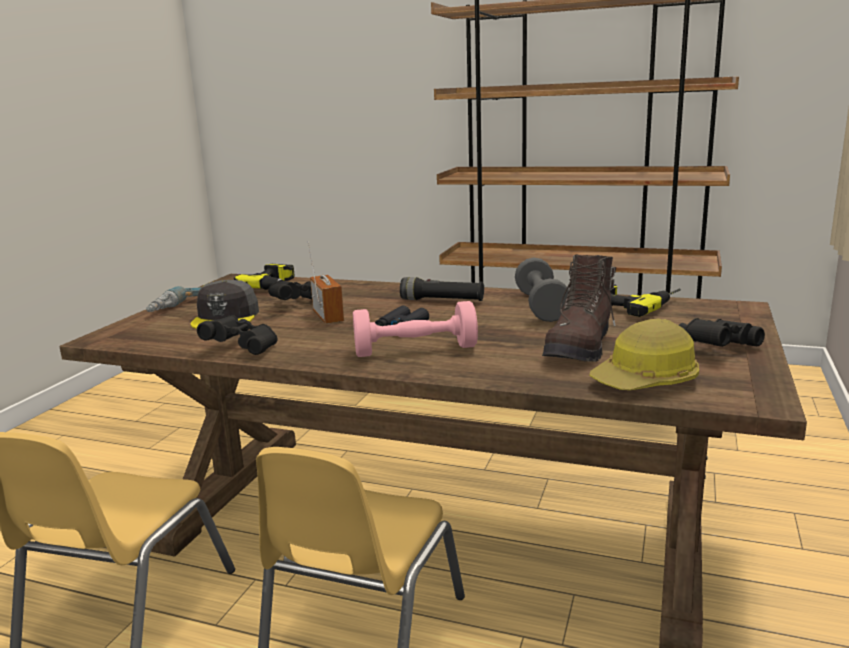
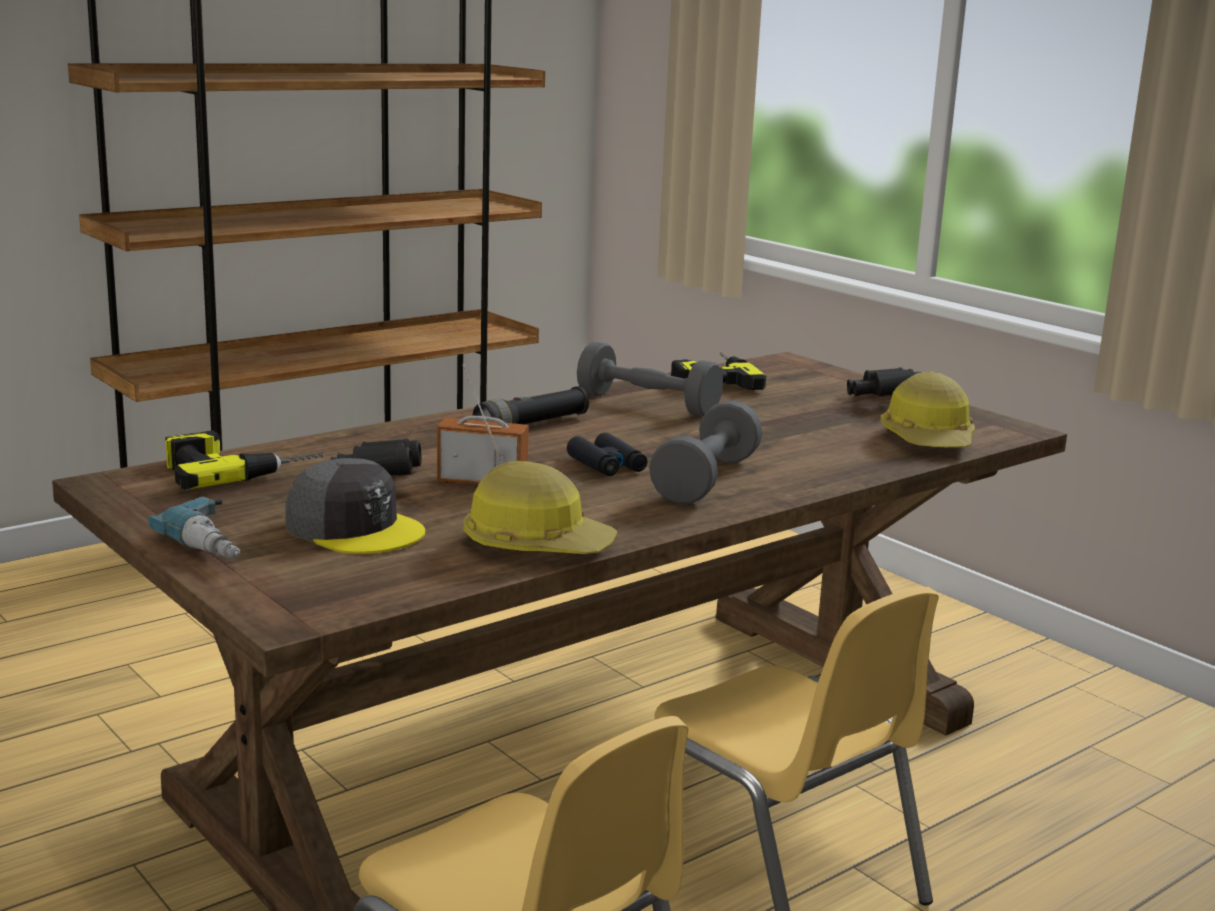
camera: 60 degrees left, 0 degrees up
black binoculars [197,315,278,355] -> hard hat [463,460,617,554]
pink dumbbell [353,301,478,357] -> grey dumbbell [649,400,762,504]
brown boot [542,254,616,362] -> none

